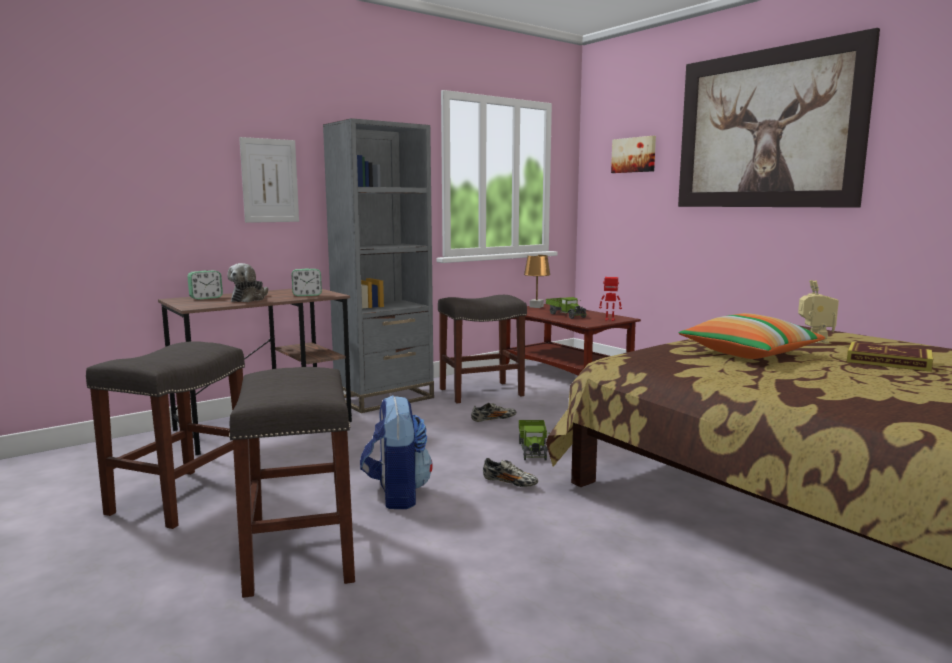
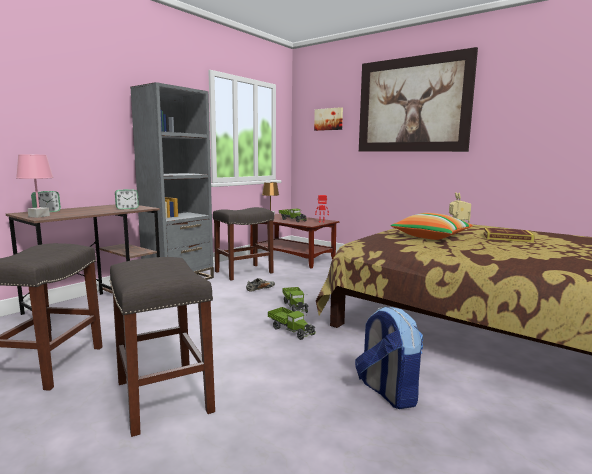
camera: 15 degrees left, 0 degrees up
plush toy [227,263,268,302] -> none
picture [239,137,299,223] -> none
backpack [360,395,433,509] -> backpack moved to [355,306,423,409]
shoe [483,458,538,487] -> toy truck [268,307,316,340]
none -> pink table lamp [16,154,53,218]

